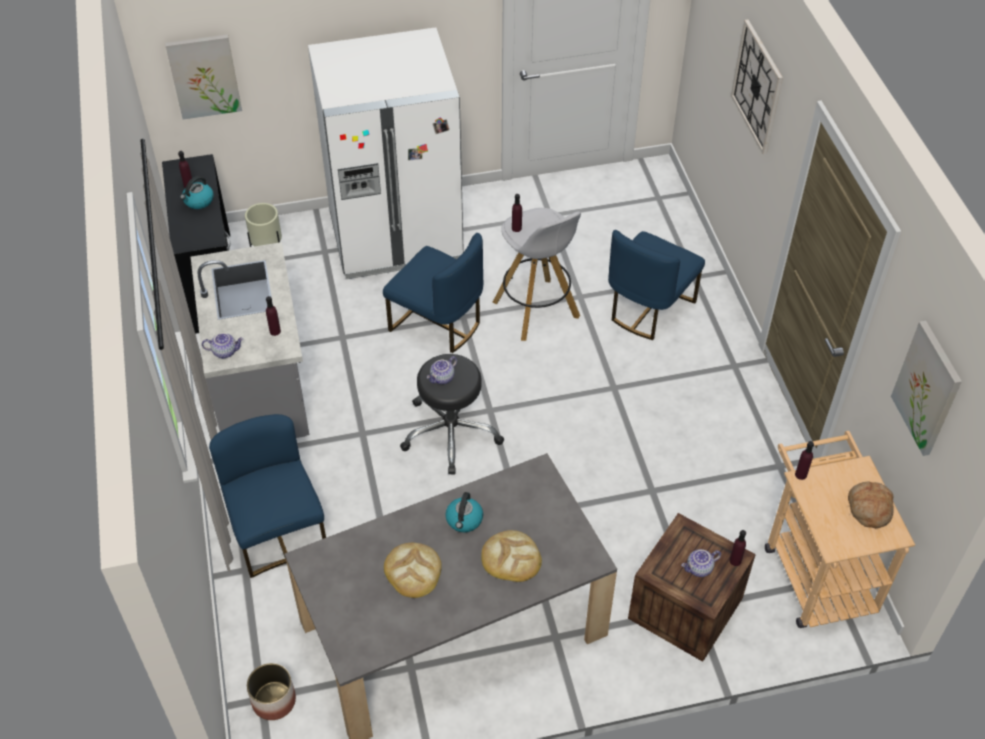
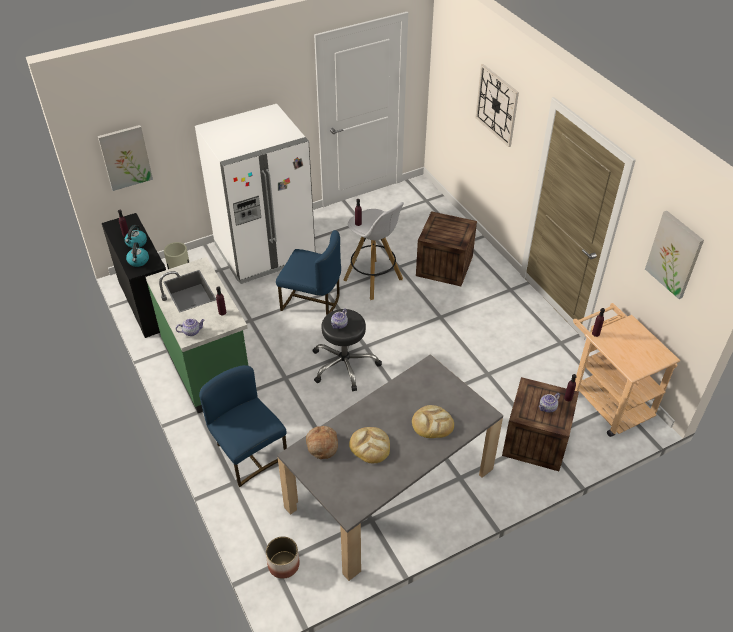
camera: 15 degrees left, 5 degrees down
grey counter [191,242,309,438] -> green counter [146,257,248,413]
kettle [445,492,483,532] -> kettle moved to [126,242,149,267]
blue chair [608,230,705,340] -> crate [416,211,477,286]
bread [848,481,894,528] -> bread moved to [306,426,338,459]

